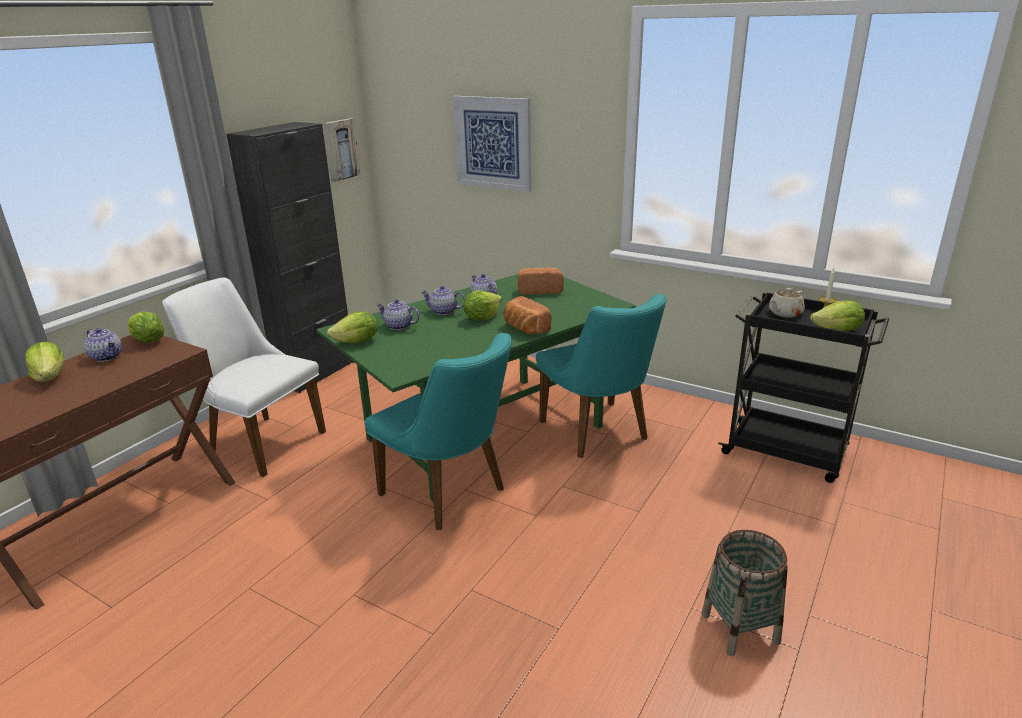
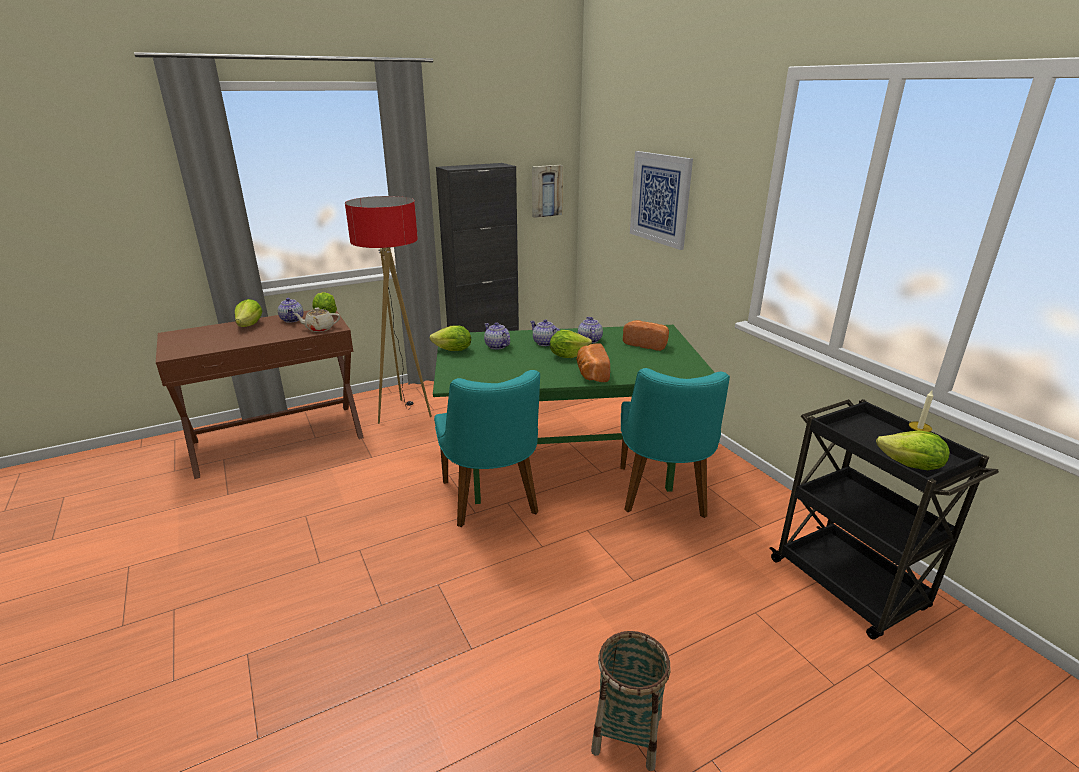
camera: 30 degrees right, 0 degrees up
white chair [162,277,326,477] -> floor lamp [345,196,432,424]
beige teapot [769,288,805,318] -> beige teapot moved to [293,308,340,332]

